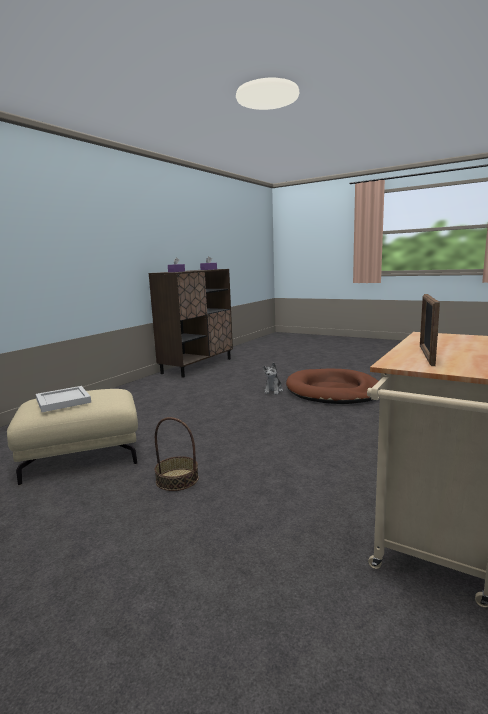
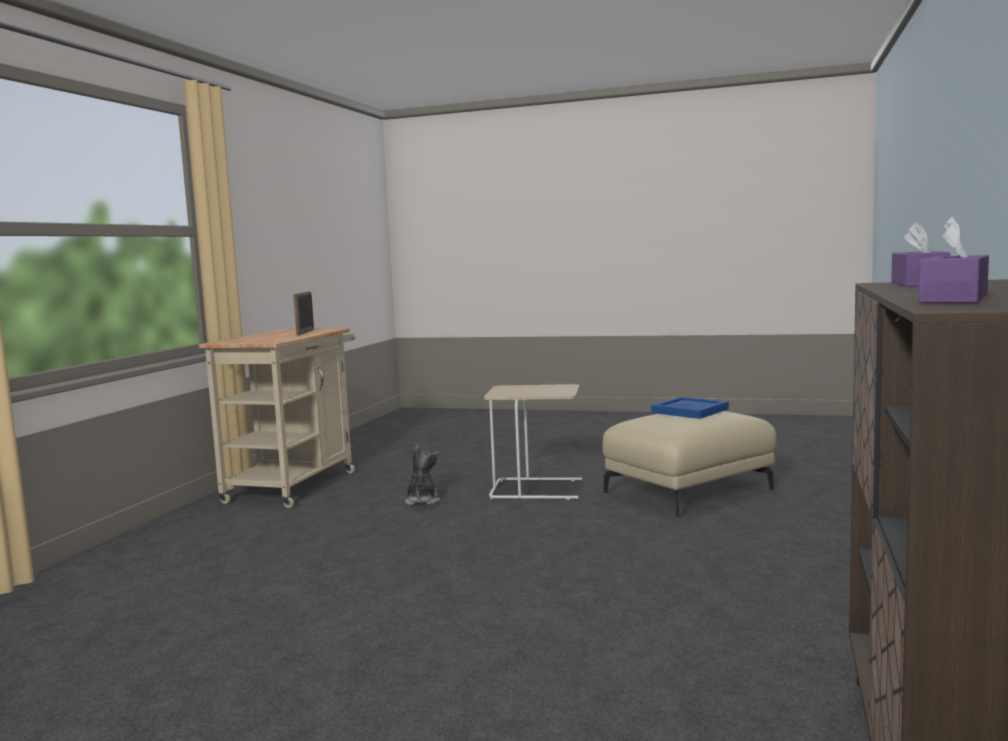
camera: 165 degrees right, 5 degrees down
white tray [36,386,91,412] -> blue tray [651,397,729,419]
basket [155,417,199,491] -> beige side table [484,384,582,500]
plush toy [263,363,283,394] -> plush toy moved to [405,445,440,505]
brown dog bed [286,369,378,404] -> none

